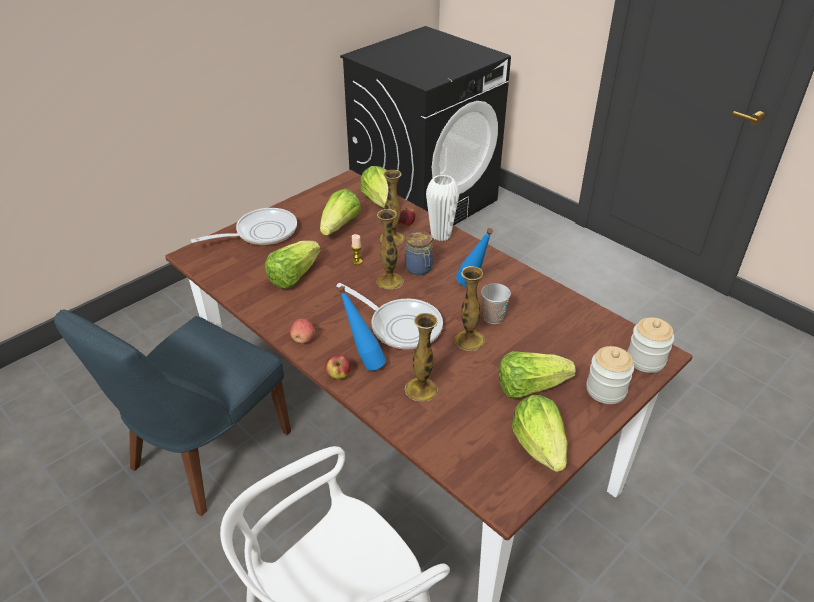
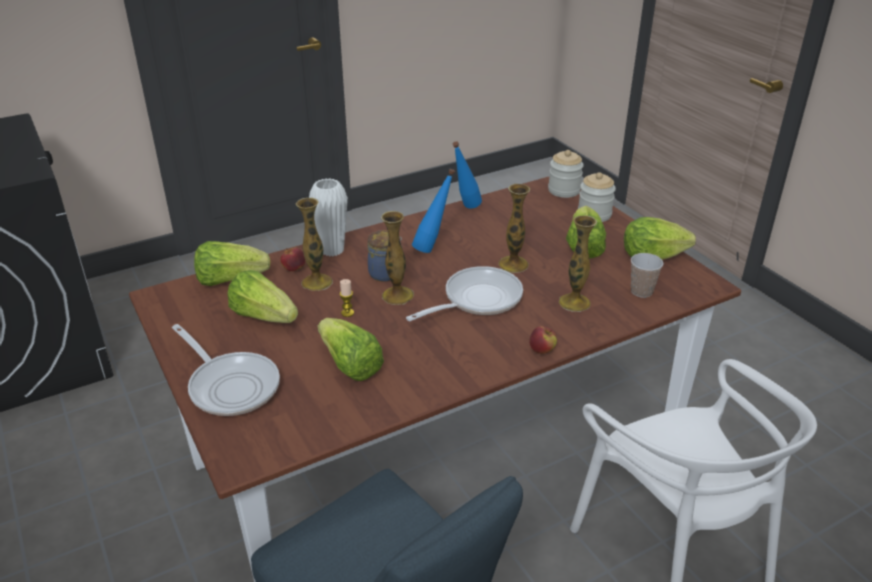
camera: 75 degrees left, 5 degrees down
frying pan [191,208,297,245] -> frying pan turned 150 degrees clockwise [172,324,280,416]
apple [290,319,315,343] -> none
blue bottle [338,286,386,371] -> blue bottle moved to [453,141,482,208]
cup [481,283,511,324] -> cup moved to [631,253,663,298]

